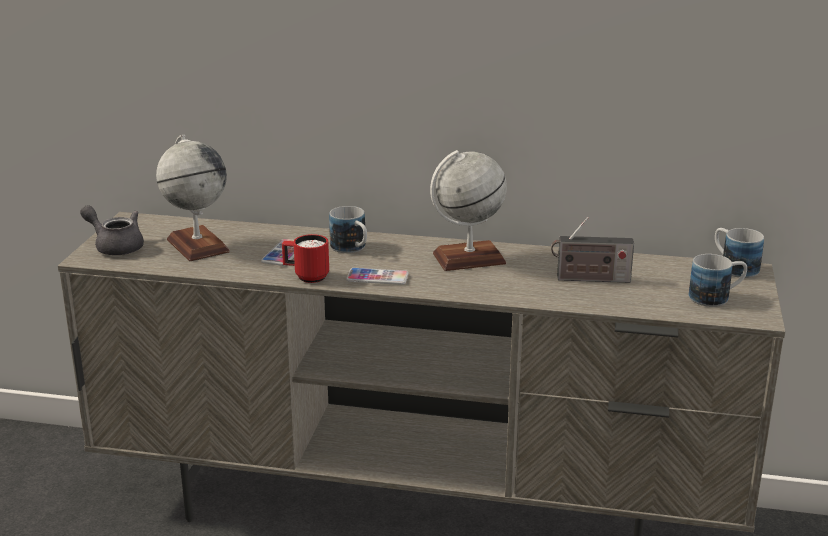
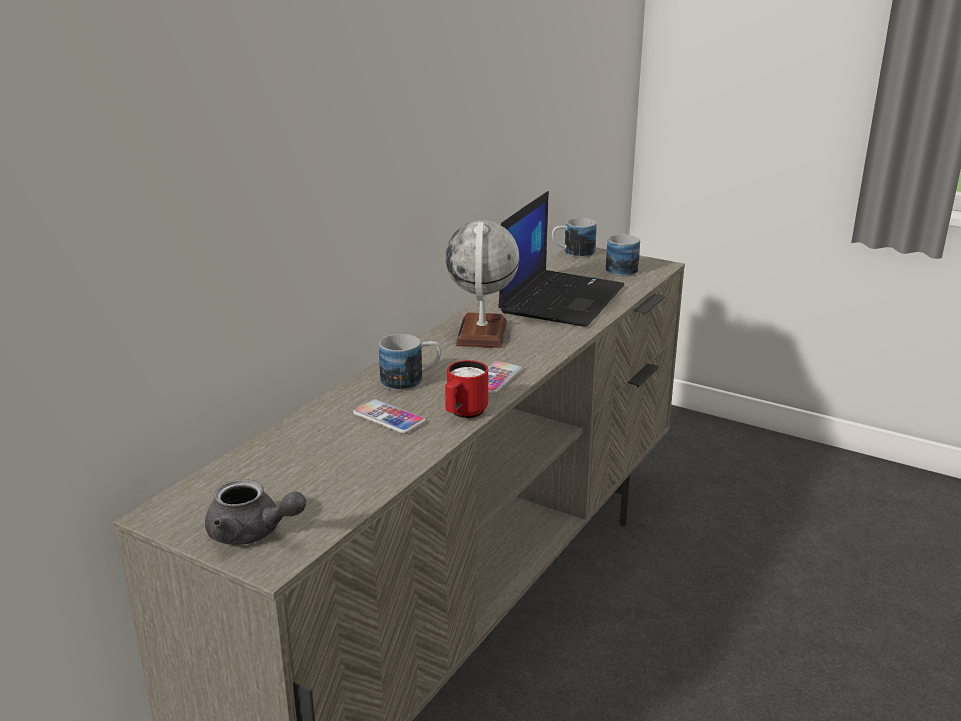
camera: 70 degrees left, 0 degrees up
grey teapot [80,205,144,255] -> grey teapot turned 120 degrees counterclockwise [205,479,306,545]
globe [156,135,230,261] -> none
radio [551,217,634,283] -> laptop [498,191,624,327]

